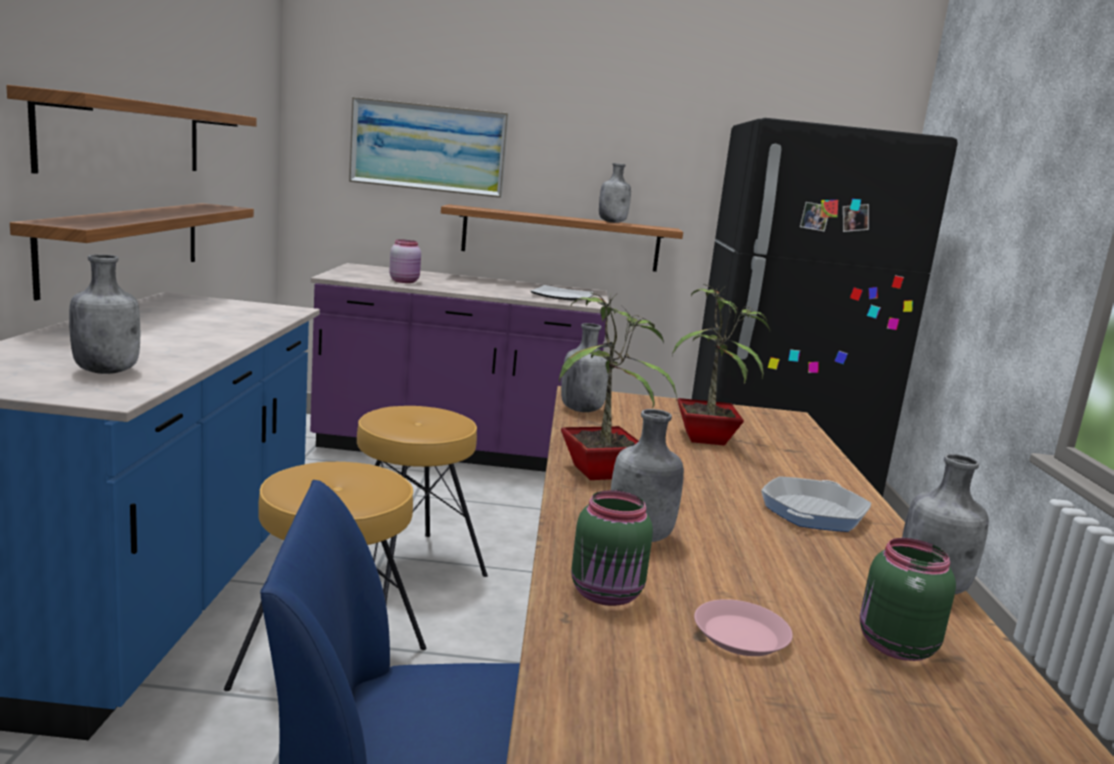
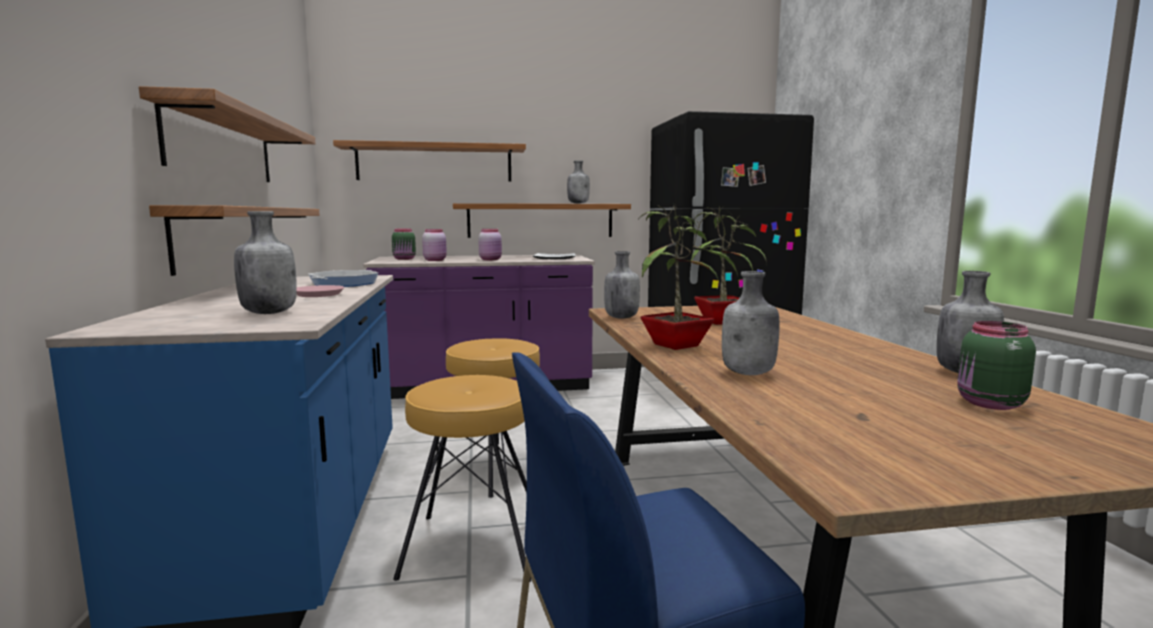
camera: 10 degrees left, 5 degrees down
picture [349,97,509,198] -> shelf [333,140,526,182]
green jar [571,490,653,606] -> green jar moved to [392,228,416,260]
pink plate [694,599,793,656] -> pink plate moved to [296,285,345,297]
frying pan [761,476,871,532] -> frying pan moved to [308,270,379,287]
none -> pink jar [478,229,502,260]

